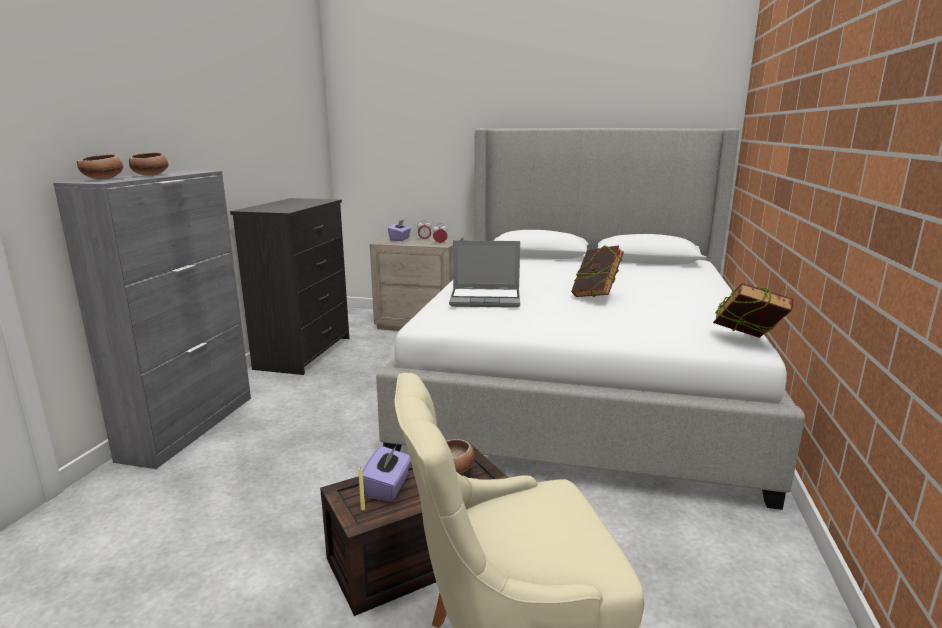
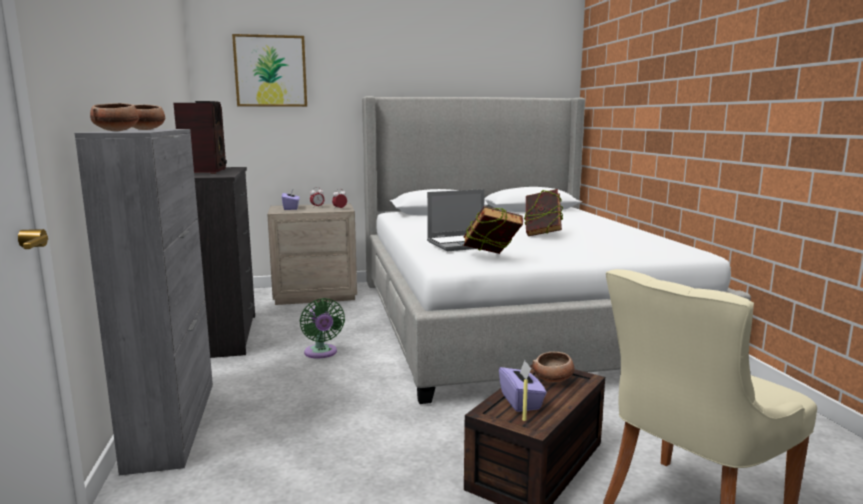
camera: 25 degrees left, 5 degrees down
book [713,283,794,338] -> book moved to [463,206,523,254]
none -> radio [173,101,227,174]
none -> picture [232,34,307,107]
none -> green fan [300,298,345,359]

